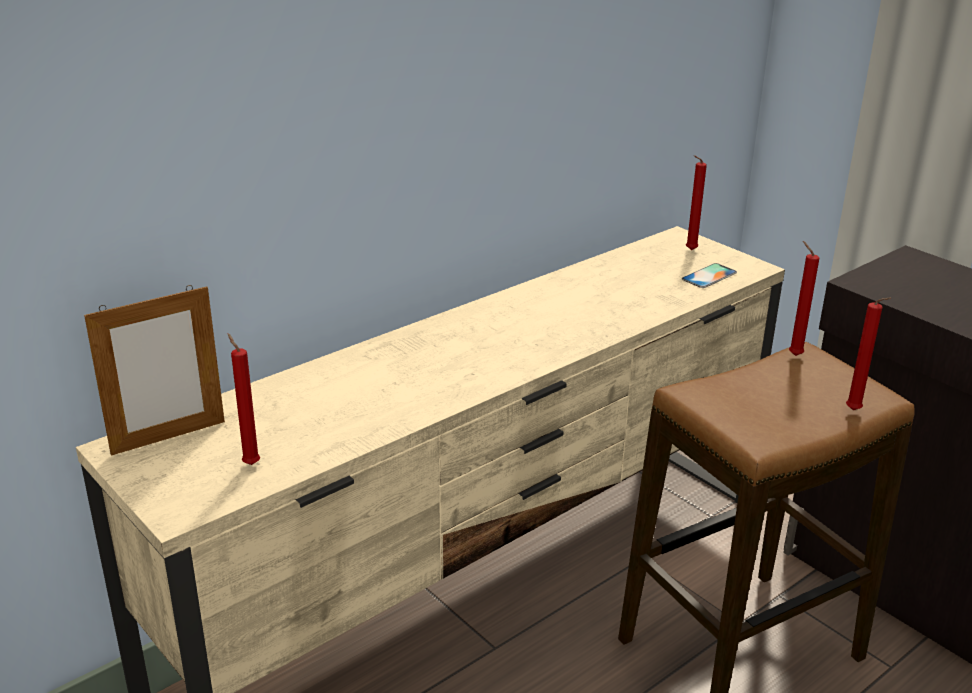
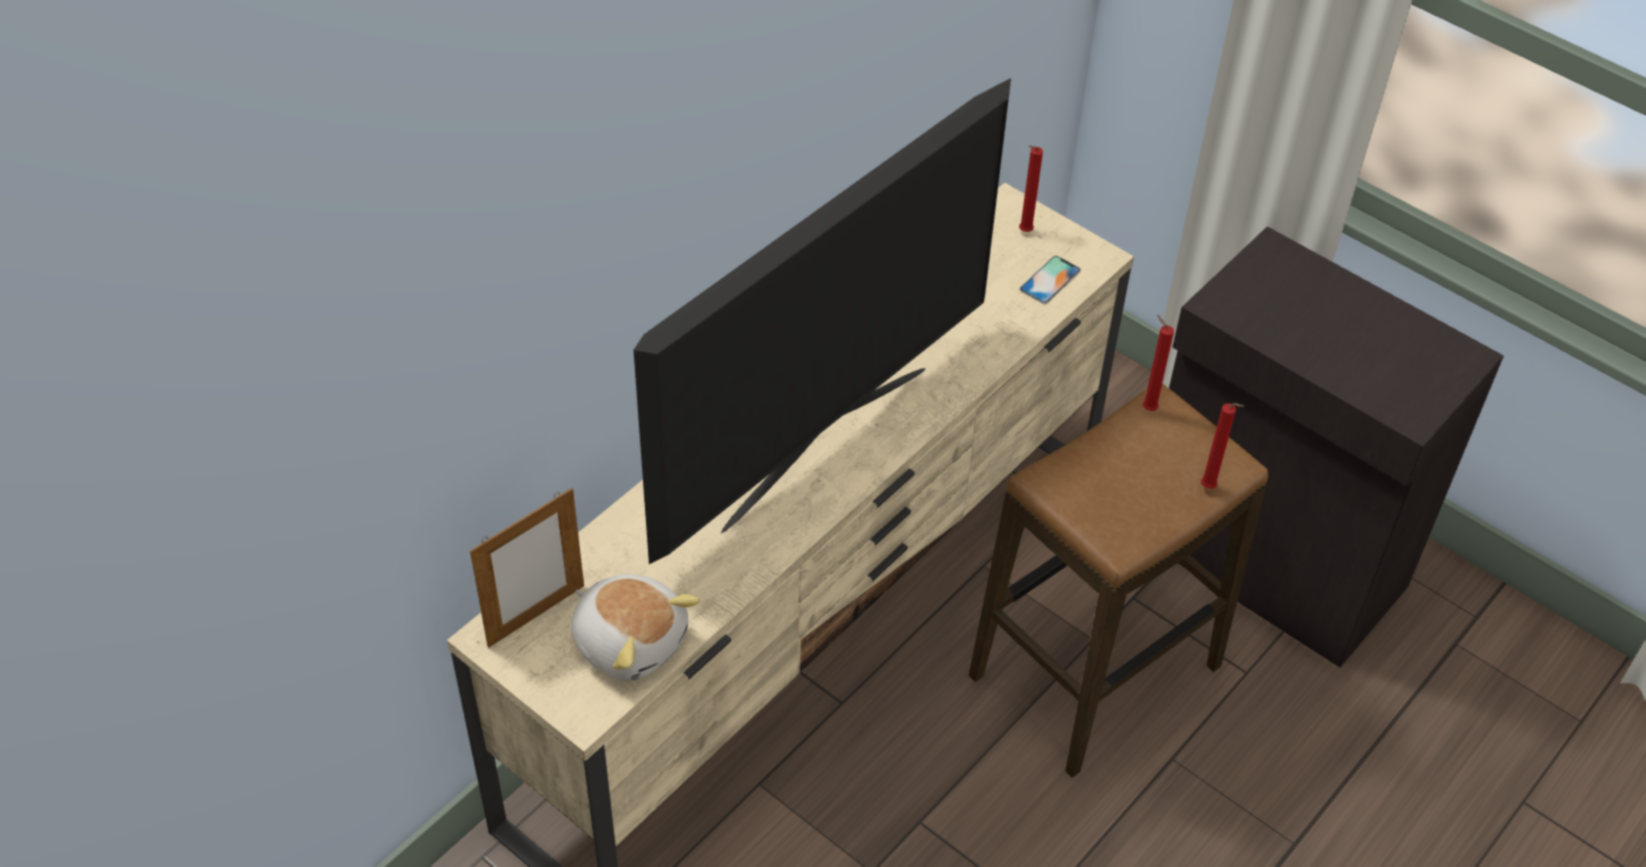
camera: 10 degrees left, 20 degrees up
red candle [228,333,260,465] -> plush toy [571,574,700,681]
none -> television [634,78,1011,564]

